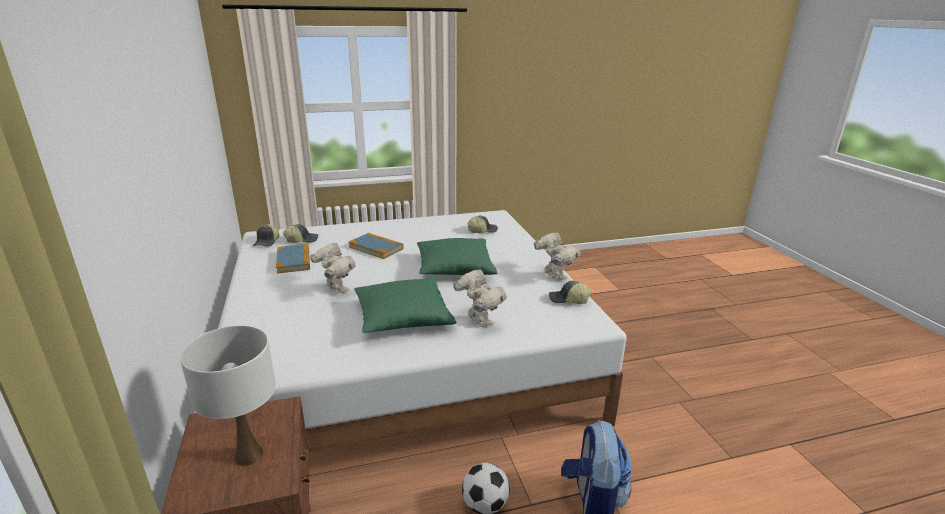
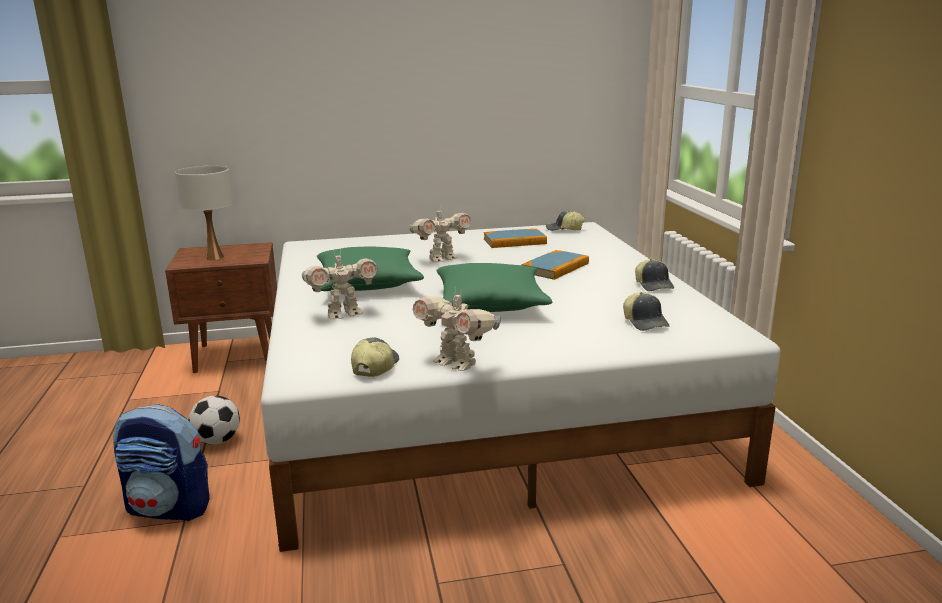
camera: 95 degrees right, 5 degrees down
cap [283,224,318,243] -> cap moved to [635,259,674,291]
toy robot [534,232,581,281] -> toy robot turned 60 degrees clockwise [413,287,501,371]

